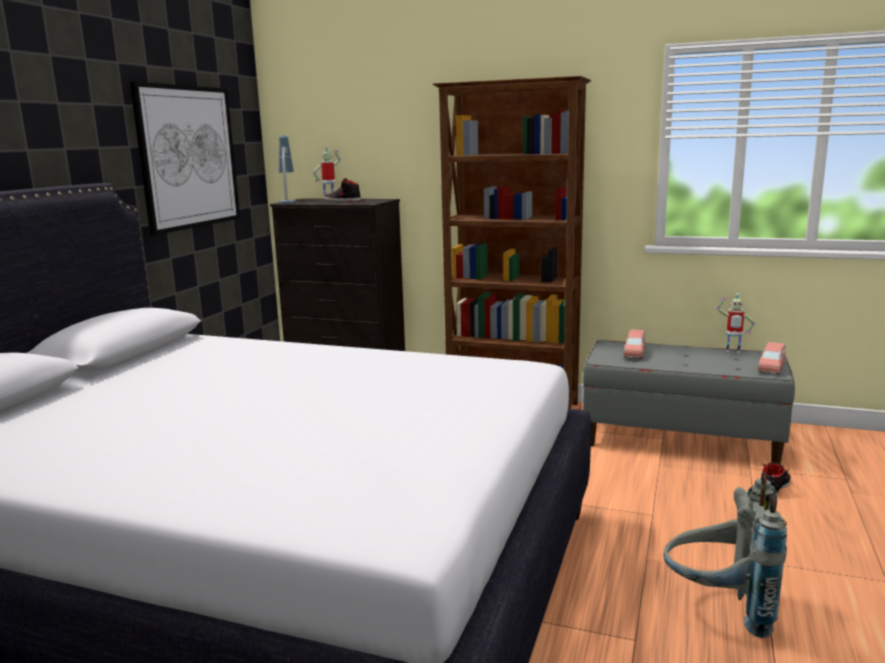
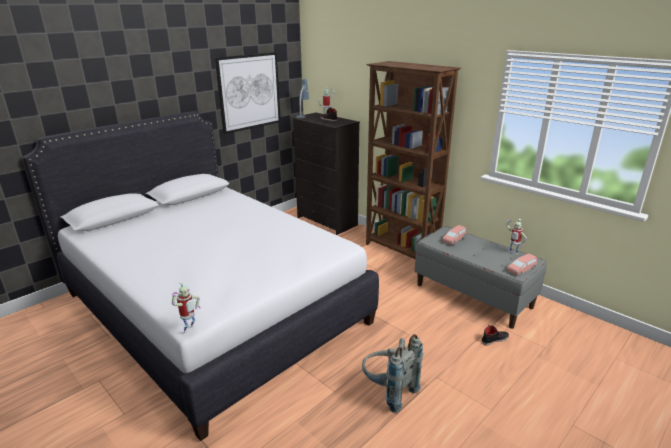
camera: 25 degrees right, 10 degrees up
none -> toy robot [172,282,201,333]

